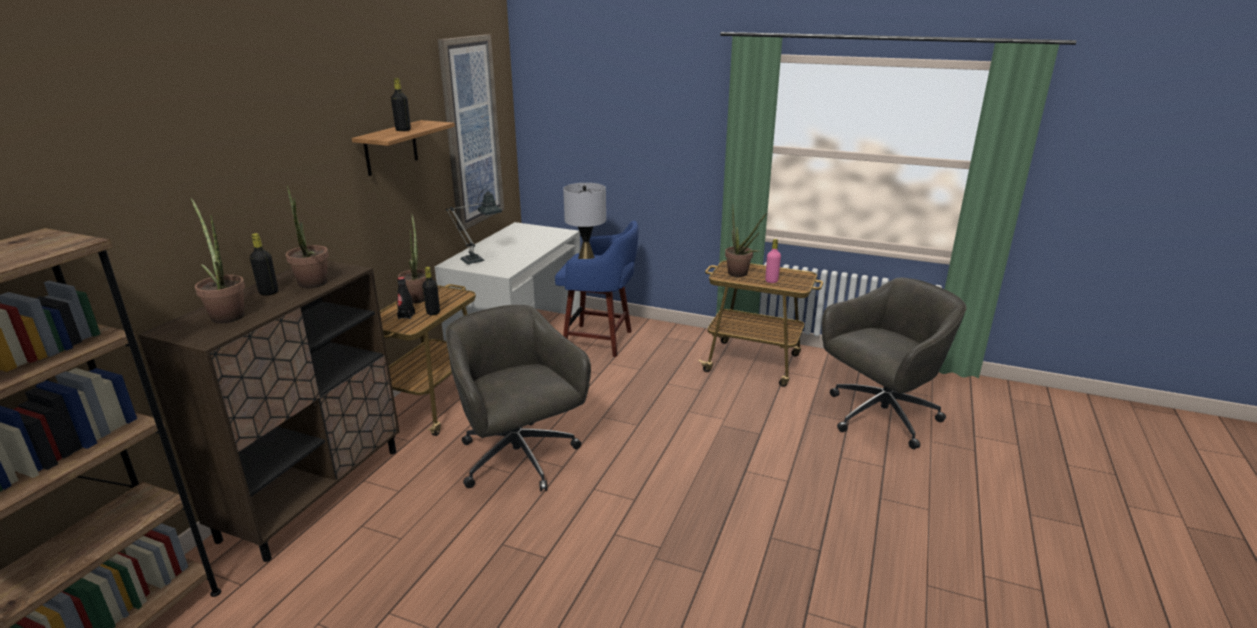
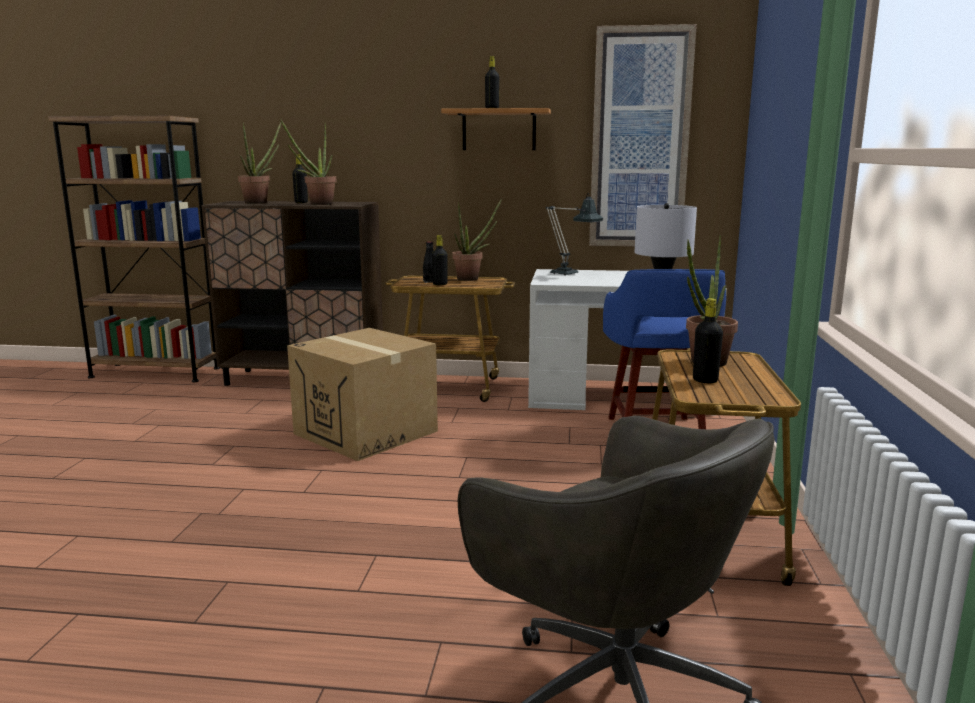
camera: 75 degrees right, 10 degrees down
grey office chair [446,305,591,491] -> cardboard box [287,328,438,461]
pink bottle [765,239,781,283] -> black bottle [693,298,723,383]

